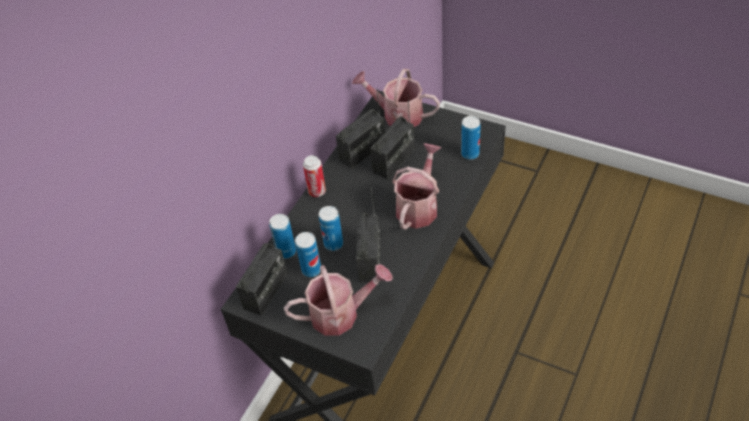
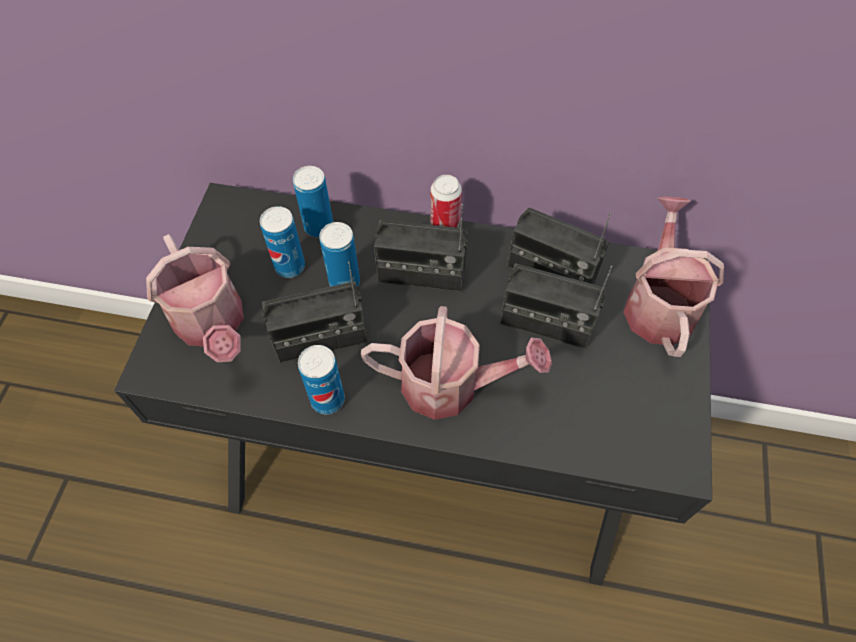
camera: 70 degrees right, 10 degrees up
radio [236,222,287,316] -> radio moved to [374,204,468,292]
can [461,116,481,160] -> can moved to [298,345,345,414]

